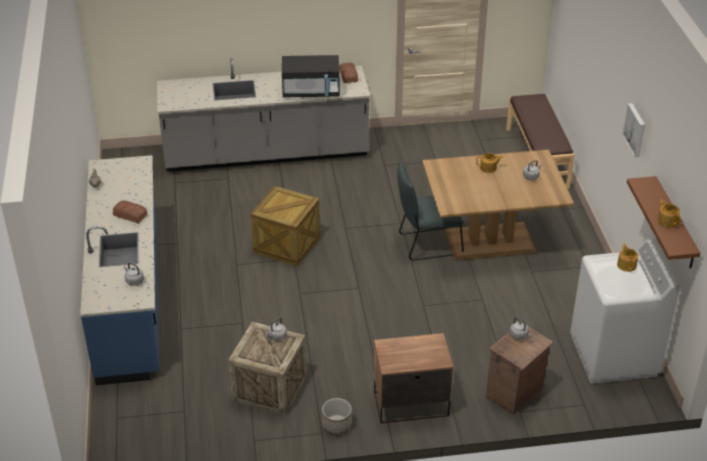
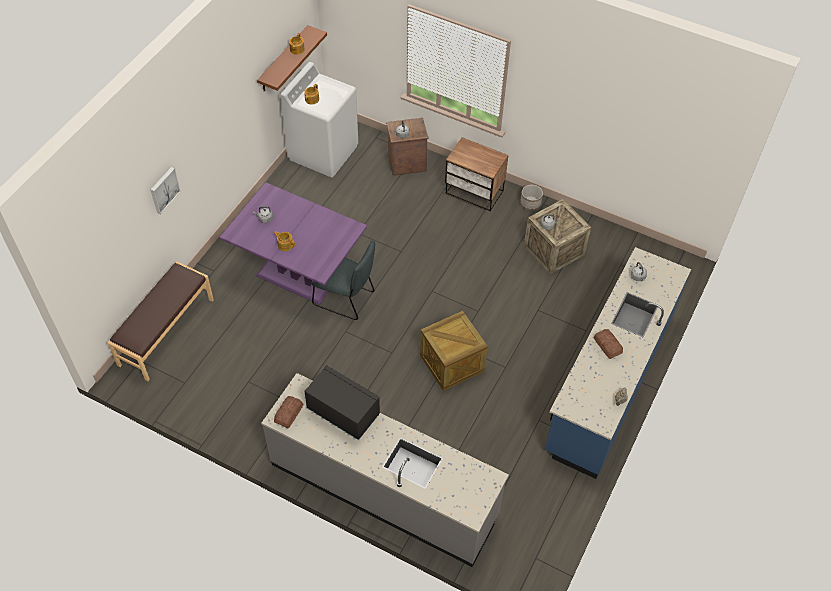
camera: 145 degrees left, 15 degrees up
brown dining table [422,150,574,260] -> purple dining table [220,182,367,305]
picture [622,103,645,157] -> picture moved to [150,167,181,214]

